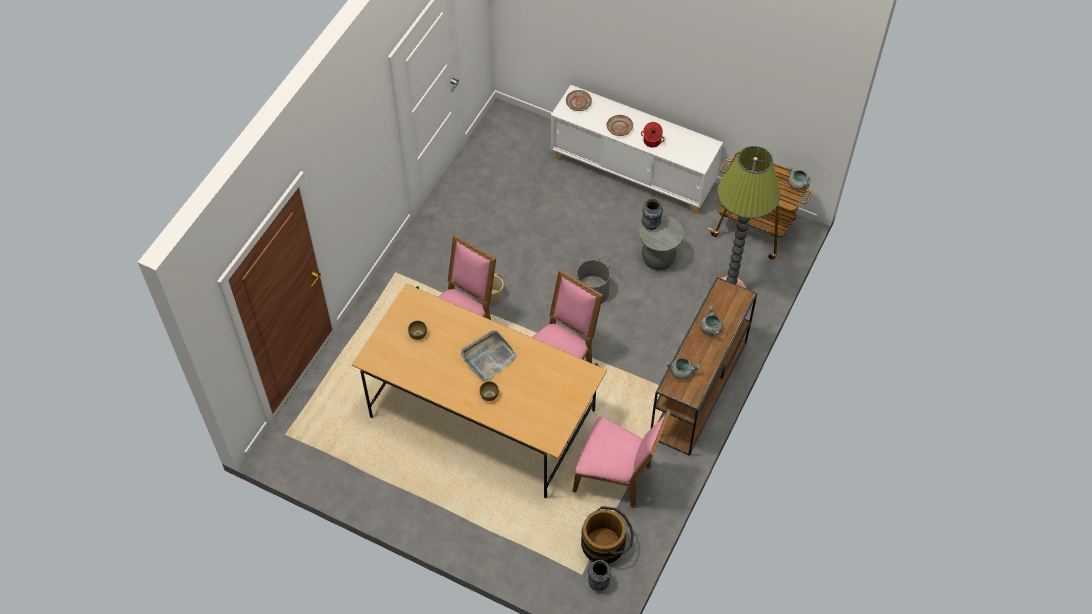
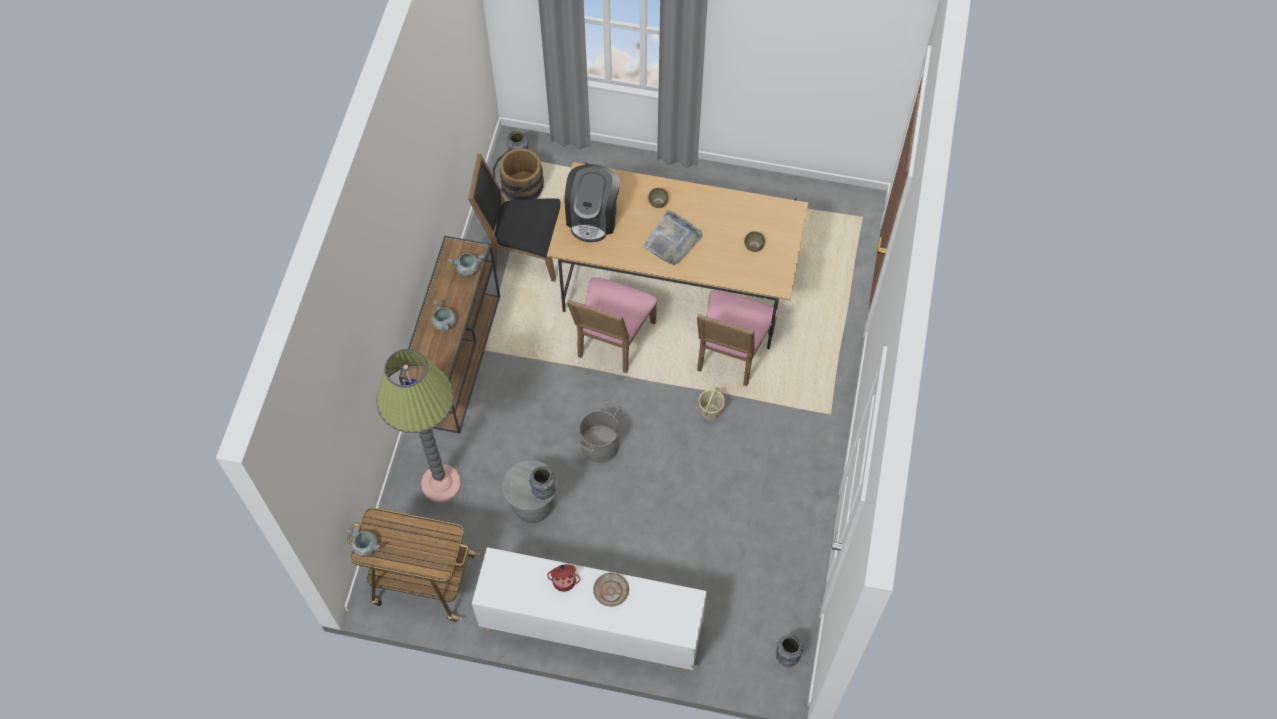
camera: 165 degrees right, 5 degrees up
beige plate [566,90,592,111] -> none
pink chair [573,409,671,508] -> black chair [468,153,561,282]
none -> coffee machine [565,164,620,242]
none -> vase [776,635,803,667]

